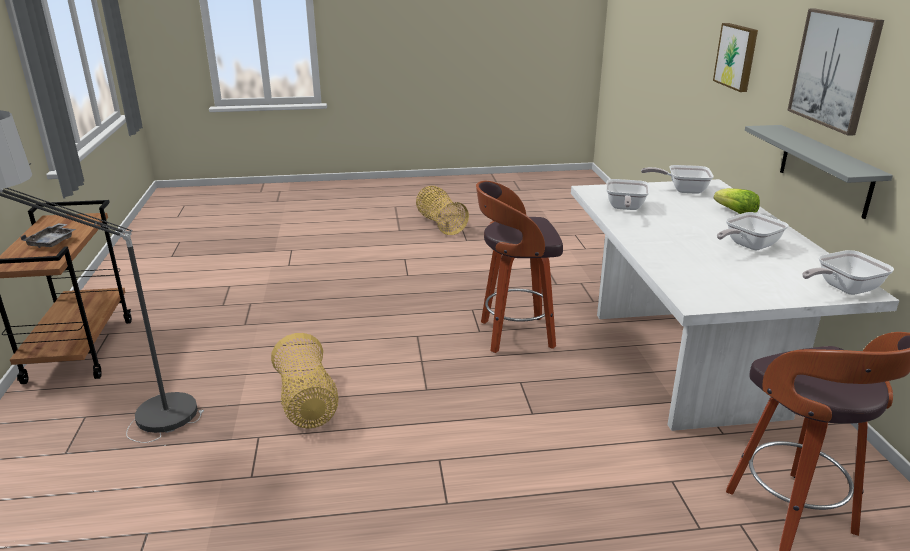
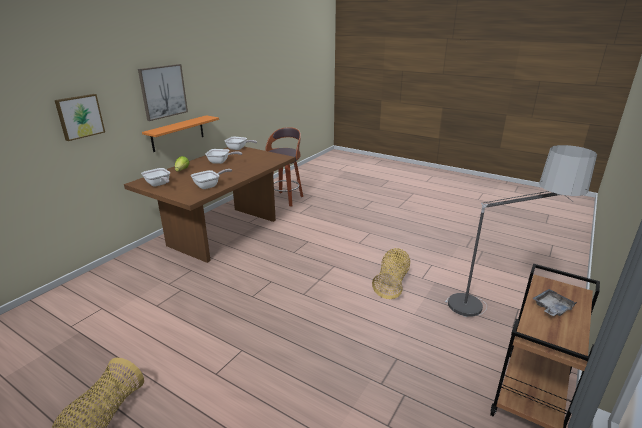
camera: 140 degrees left, 0 degrees up
stool [476,181,563,353] -> none
white dining table [571,179,900,431] -> brown dining table [124,147,295,263]
grey shelf [745,125,893,219] -> orange shelf [142,115,219,152]

